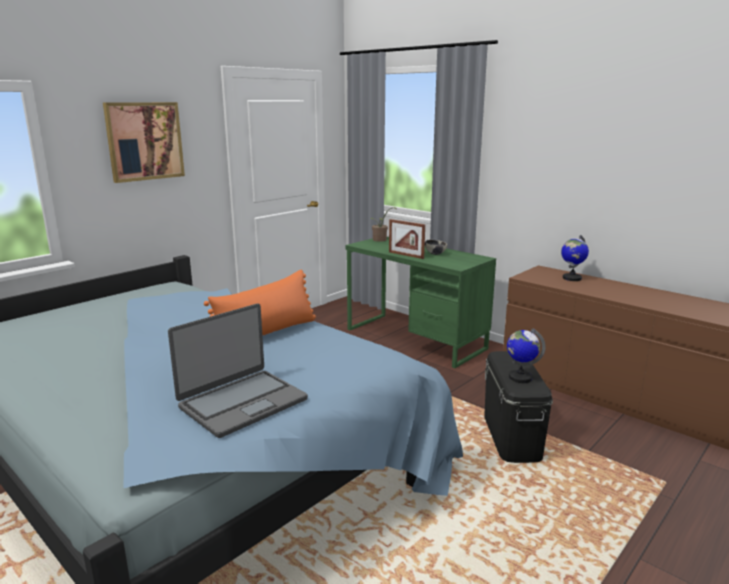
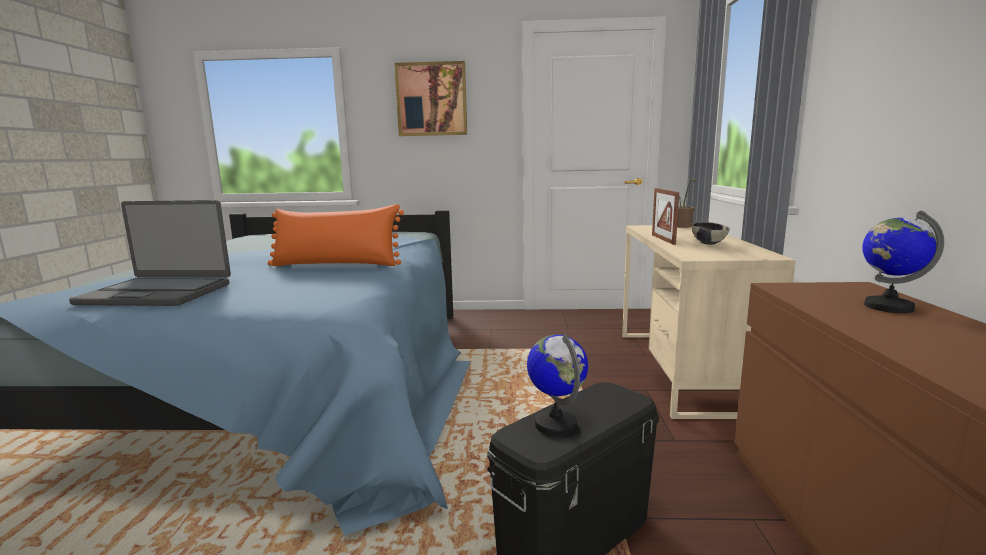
camera: 50 degrees right, 5 degrees down
green desk [345,237,496,368] -> beige desk [622,225,796,419]

